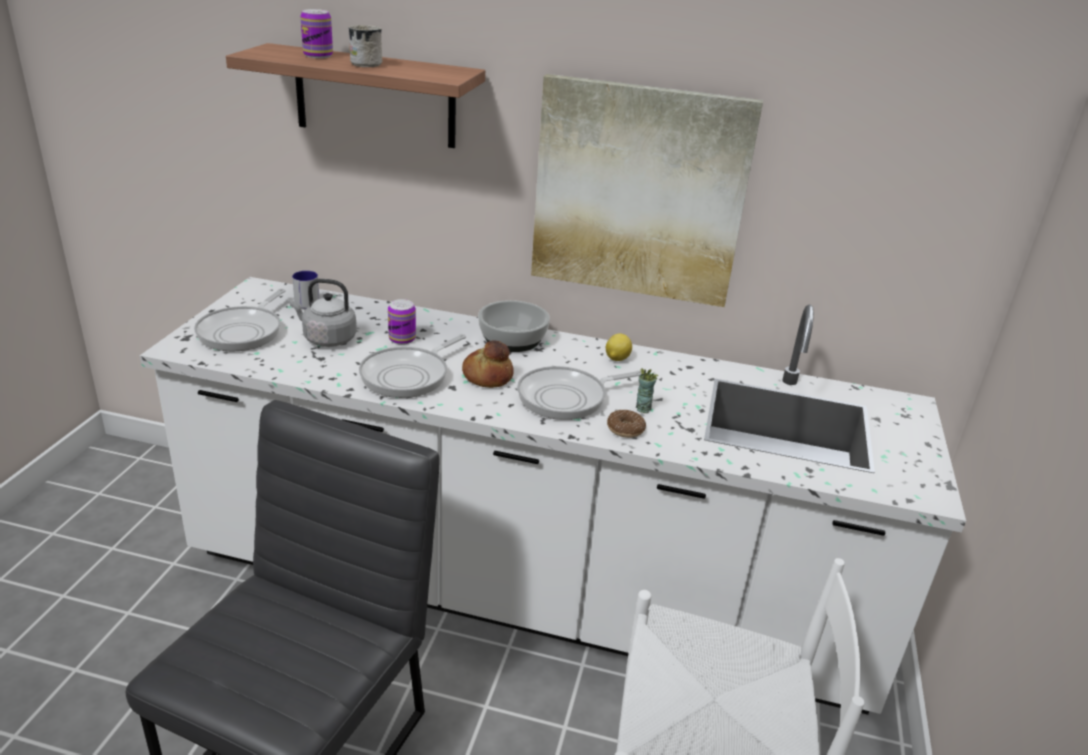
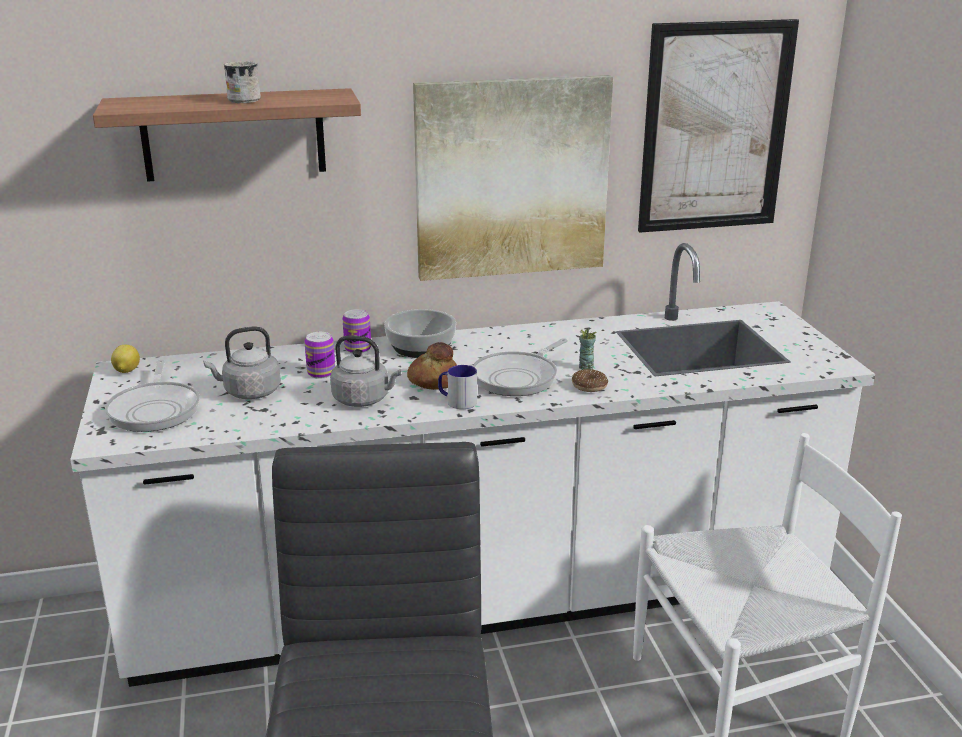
camera: 25 degrees left, 5 degrees down
mug [292,271,320,309] -> mug moved to [438,365,477,409]
can [300,9,333,58] -> can moved to [342,309,371,353]
frying pan [359,334,466,398] -> grey kettle [330,335,401,407]
lemon [606,333,632,361] -> lemon moved to [111,345,140,373]
none -> picture [638,19,799,233]

